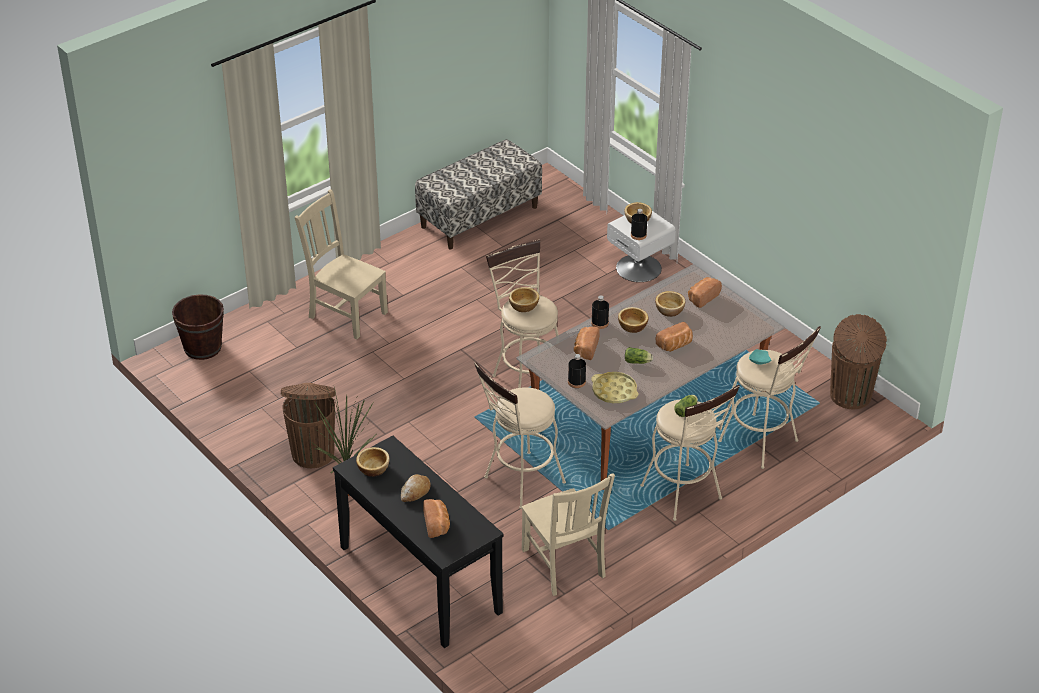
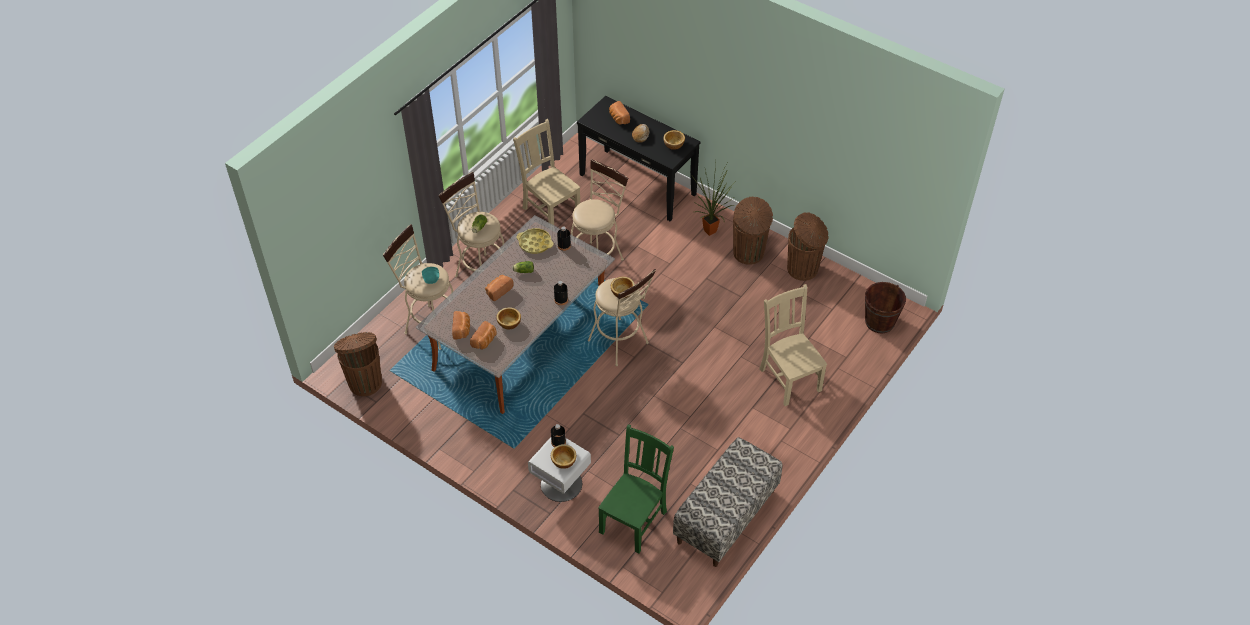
camera: 165 degrees right, 10 degrees up
beige chair [295,189,388,339] -> beige chair turned 135 degrees counterclockwise [759,284,827,406]
bread [574,327,600,360] -> bread moved to [452,311,470,340]
bowl [618,307,648,333] -> none
none -> green chair [598,425,674,554]
none -> brown trash can [787,212,829,281]

